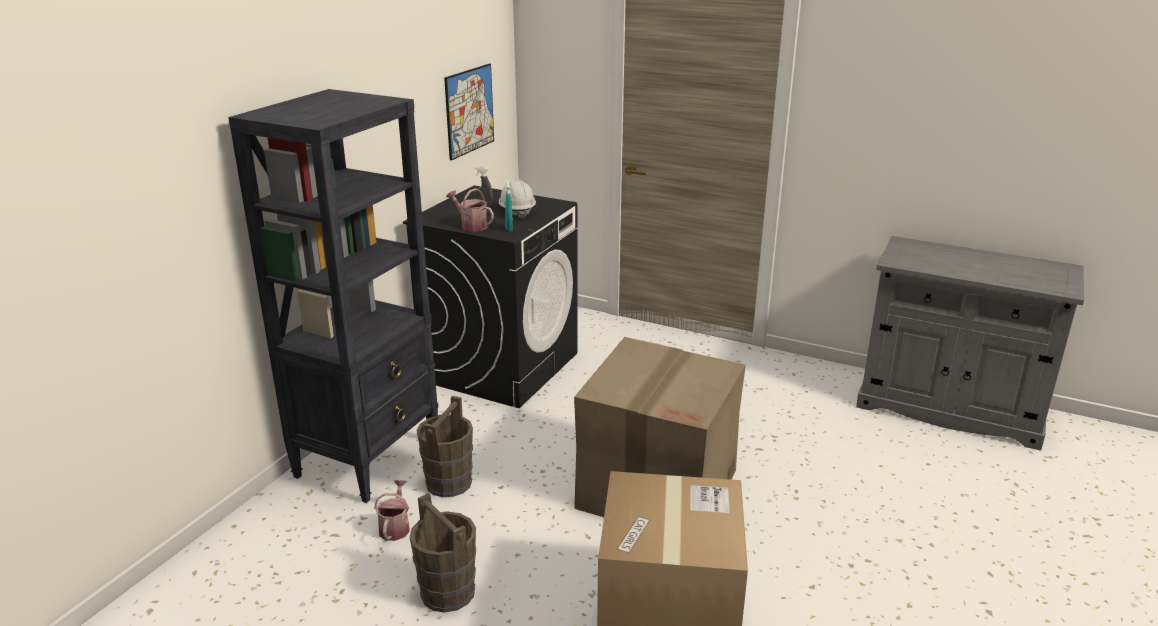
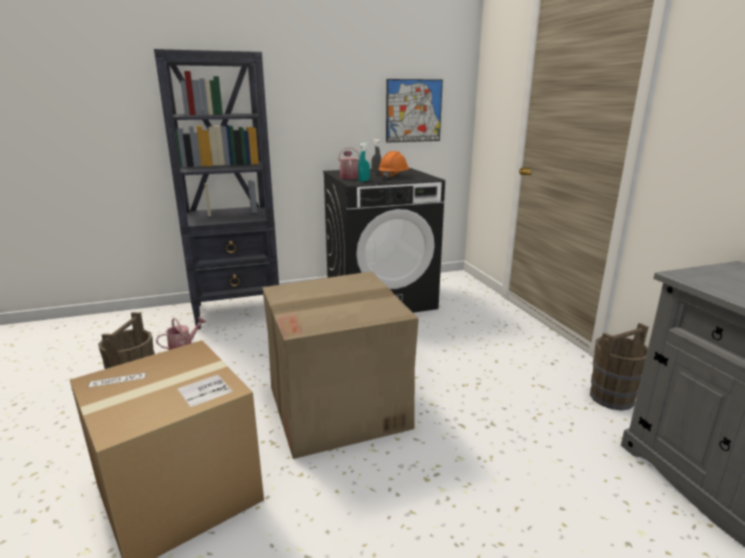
camera: 45 degrees right, 5 degrees down
brown bucket [417,396,473,497] -> brown bucket moved to [590,323,648,411]
white hard hat [499,179,536,219] -> orange hard hat [378,151,410,179]

